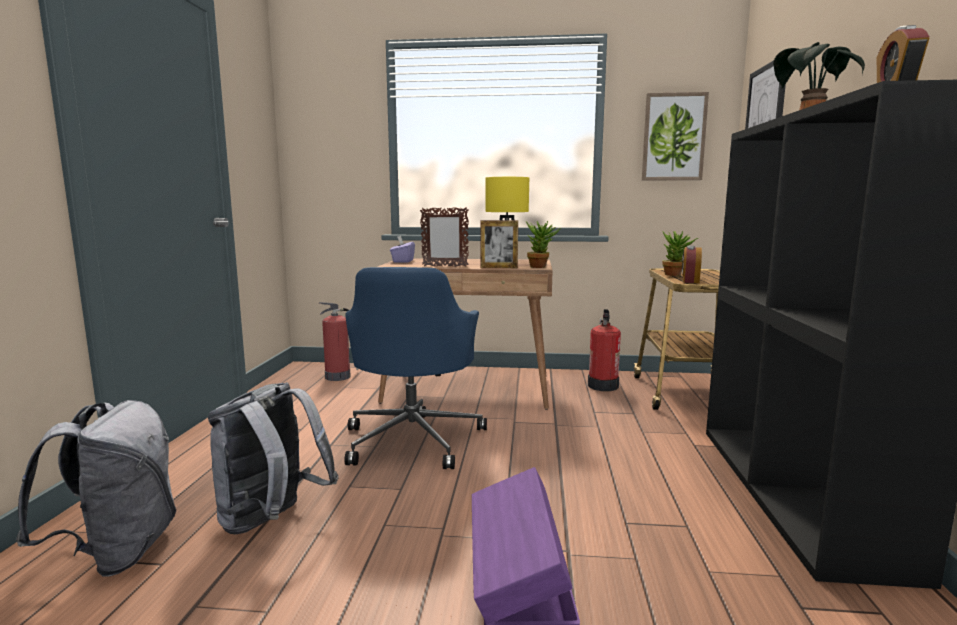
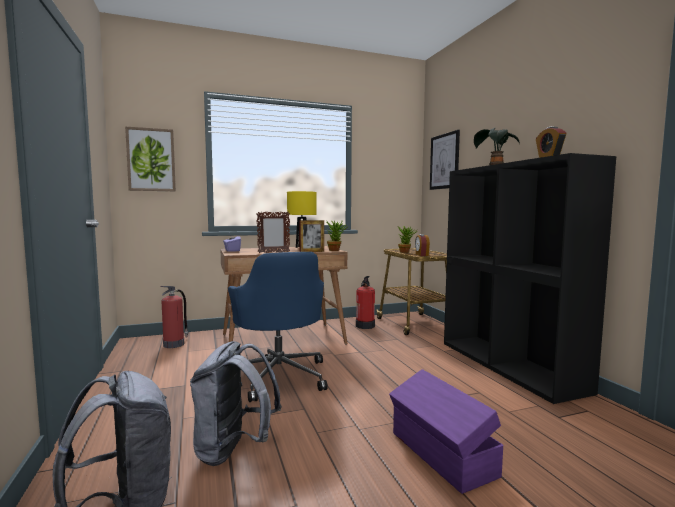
camera: 25 degrees left, 5 degrees down
picture [642,92,709,180] -> picture moved to [125,126,176,191]

